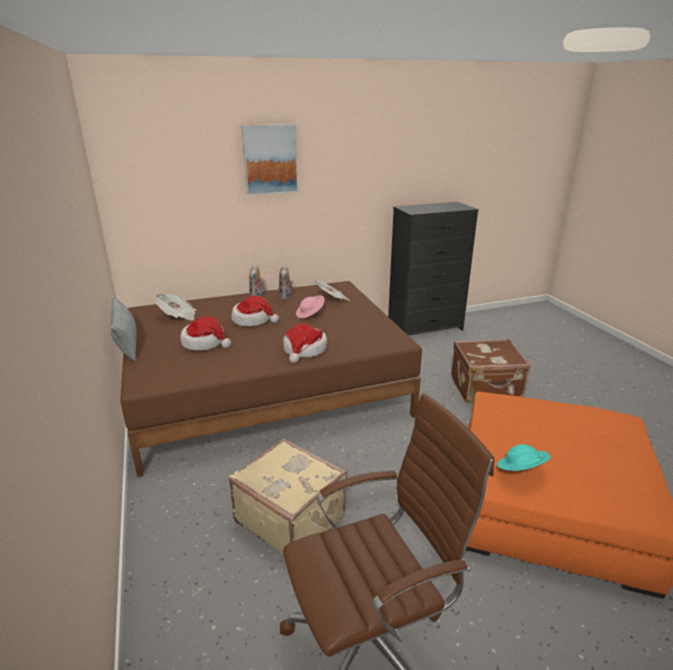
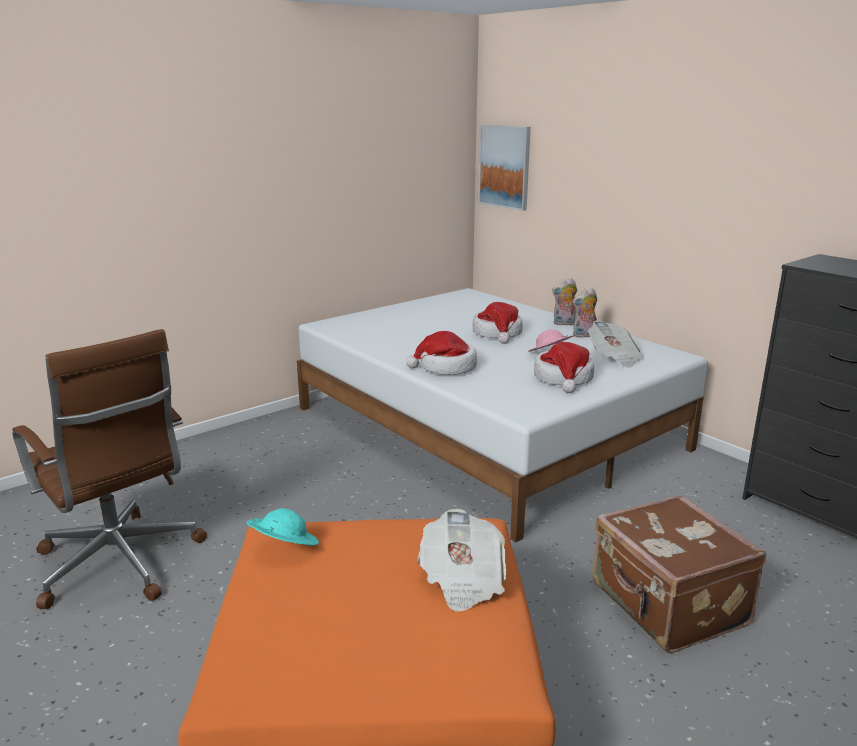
camera: 70 degrees right, 5 degrees down
pillow [111,295,137,362] -> none
brown bed [120,281,422,477] -> white bed [297,288,708,543]
newspaper [155,294,196,321] -> newspaper moved to [417,509,506,612]
hat [180,316,231,351] -> hat moved to [534,342,594,393]
beige suitcase [229,438,347,556] -> none
picture [241,124,298,196] -> picture moved to [479,124,531,211]

